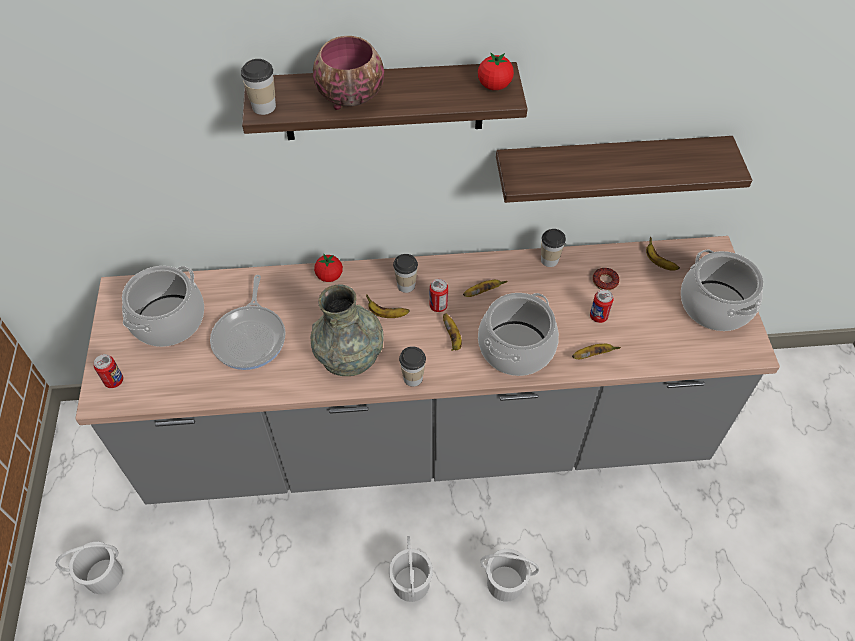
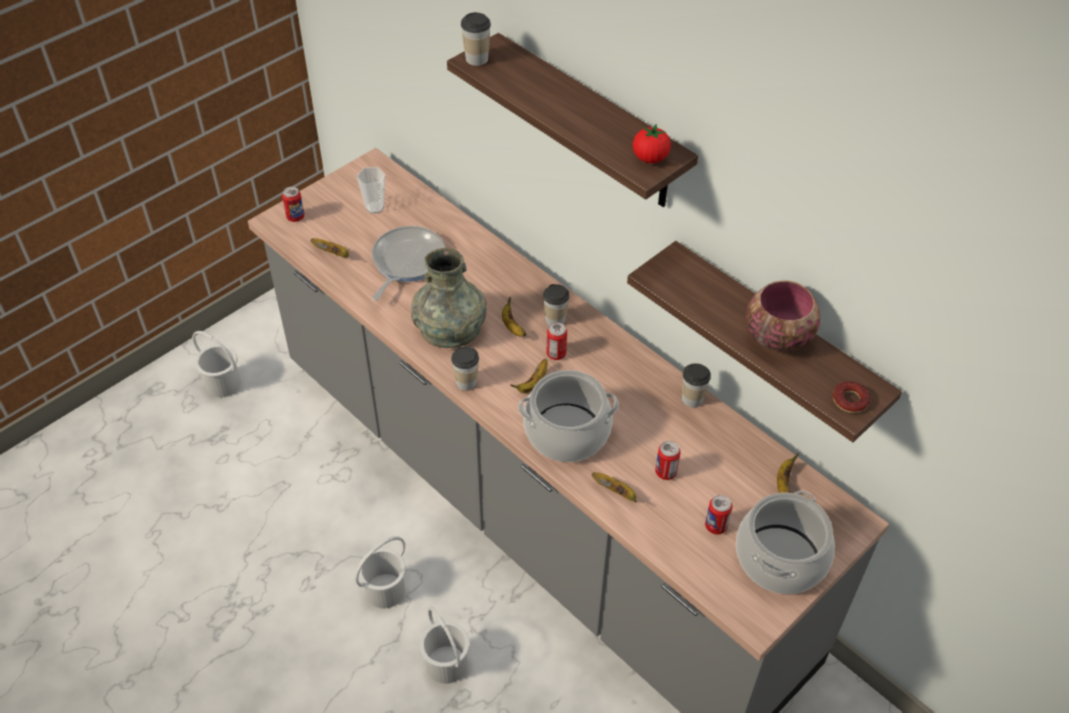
camera: 50 degrees right, 5 degrees down
cooking pot [122,266,204,347] -> cup [357,167,385,214]
frying pan [210,275,285,370] -> frying pan turned 150 degrees clockwise [372,226,445,301]
bowl [313,36,384,110] -> bowl moved to [746,280,820,351]
tomato [314,254,343,282] -> none
banana [463,280,508,297] -> banana moved to [311,238,349,257]
donut [592,268,619,291] -> donut moved to [833,381,870,413]
none -> can [705,495,733,534]

